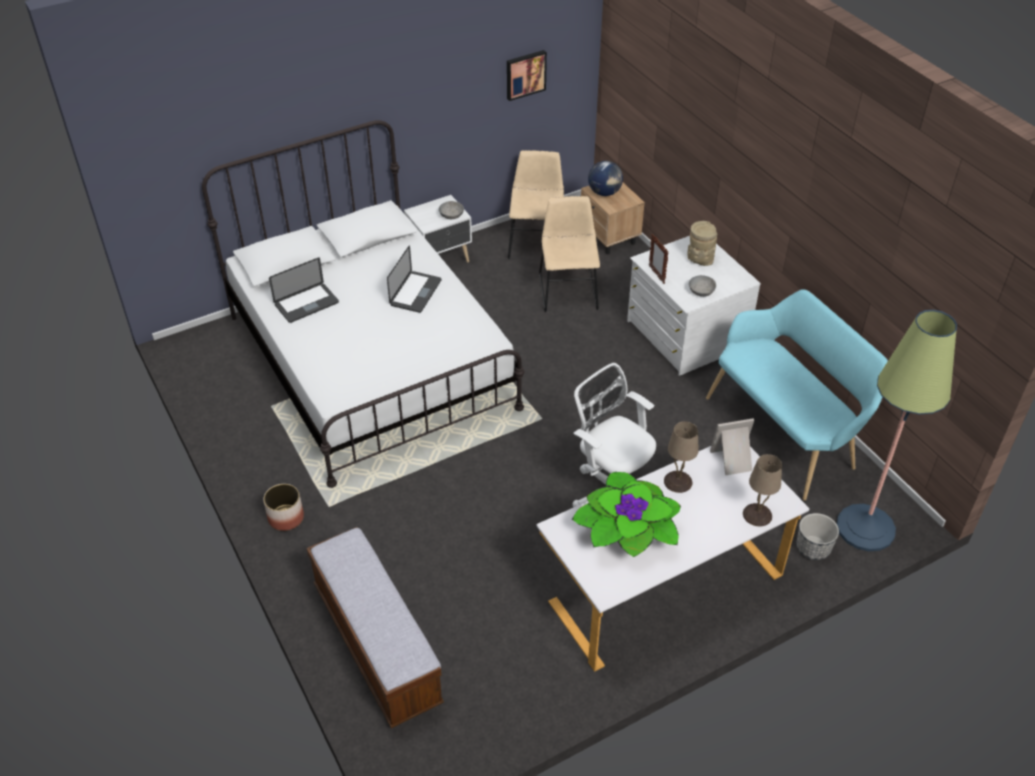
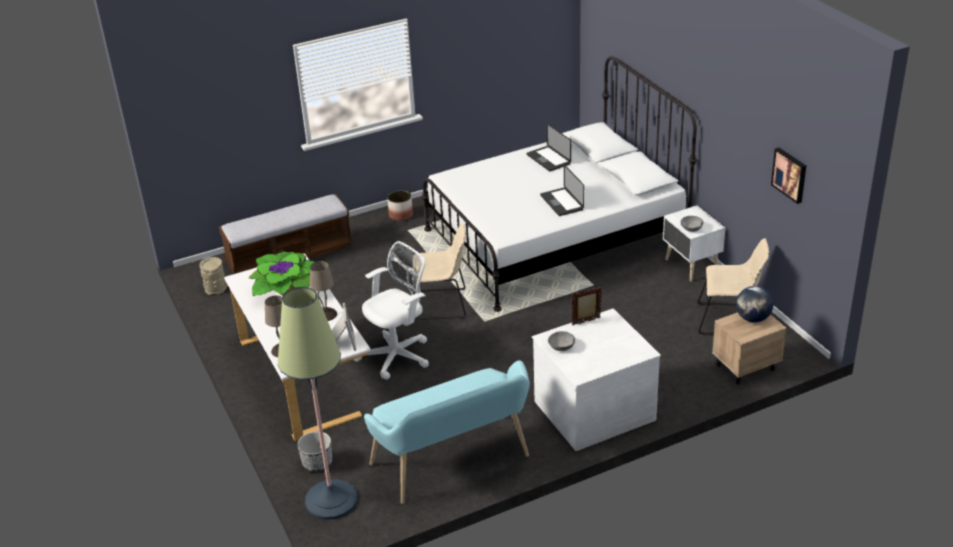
camera: 95 degrees right, 10 degrees down
laptop [387,245,441,313] -> laptop turned 45 degrees clockwise [540,165,584,216]
beige chair [539,196,600,312] -> beige chair moved to [413,223,466,321]
beige vase [687,221,717,266] -> beige vase moved to [199,257,227,295]

